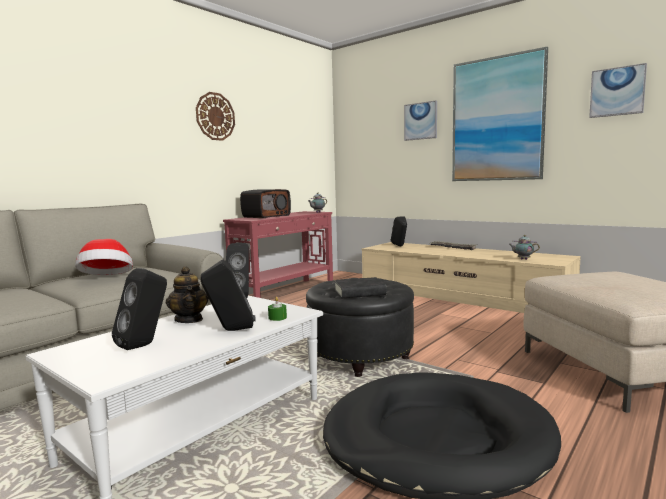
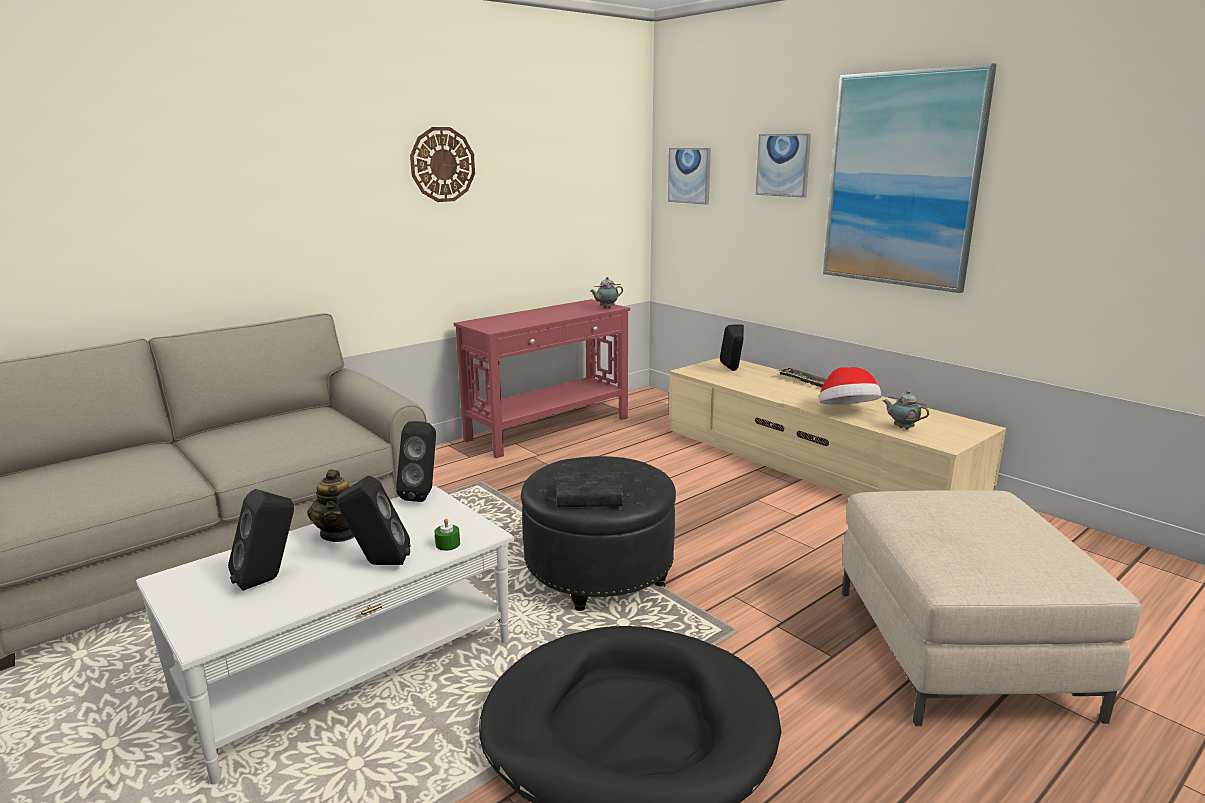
camera: 10 degrees right, 10 degrees up
hat [75,239,133,275] -> hat moved to [819,367,881,404]
radio [240,189,291,218] -> none
picture [589,63,647,118] -> picture moved to [668,148,711,205]

